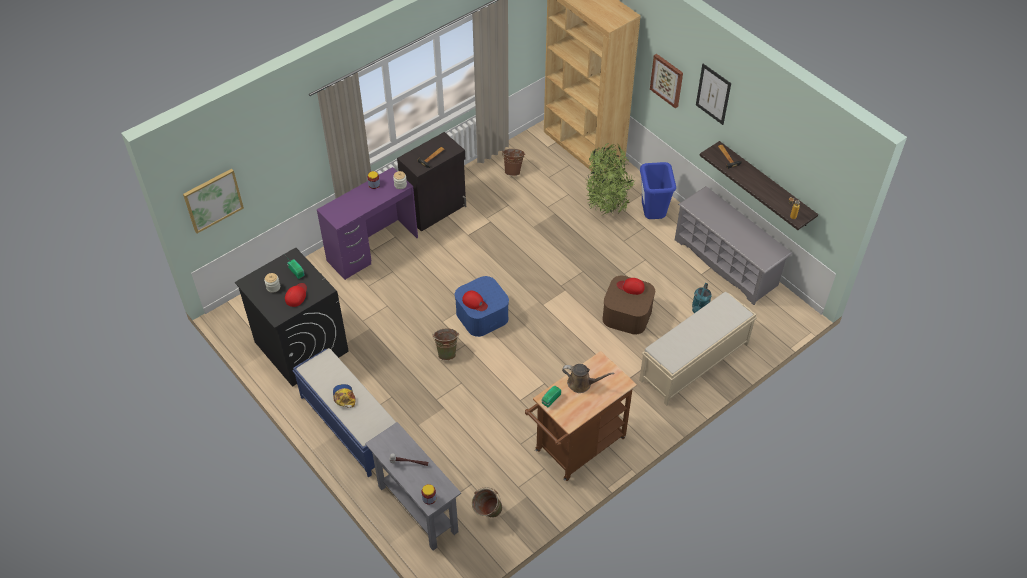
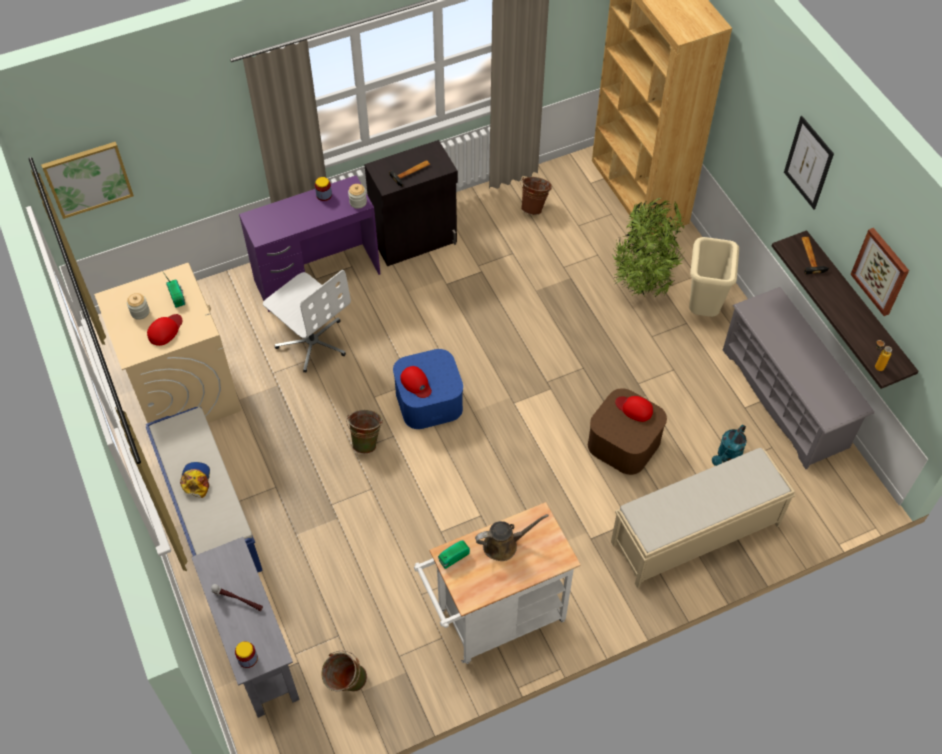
camera: 15 degrees right, 5 degrees up
black washing machine [235,248,349,387] -> beige washing machine [94,263,241,423]
brown cart [525,351,637,481] -> white cart [414,502,581,664]
brown watering can [562,364,614,393] -> brown watering can turned 45 degrees counterclockwise [475,514,549,561]
blue trash can [640,162,676,219] -> beige trash can [689,237,739,317]
picture [650,54,683,109] -> picture moved to [850,228,909,316]
none -> white office chair [263,270,351,373]

